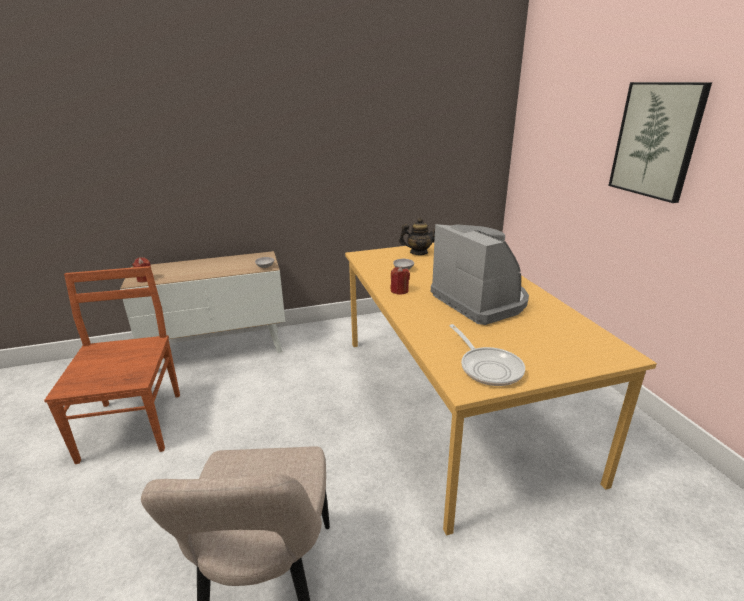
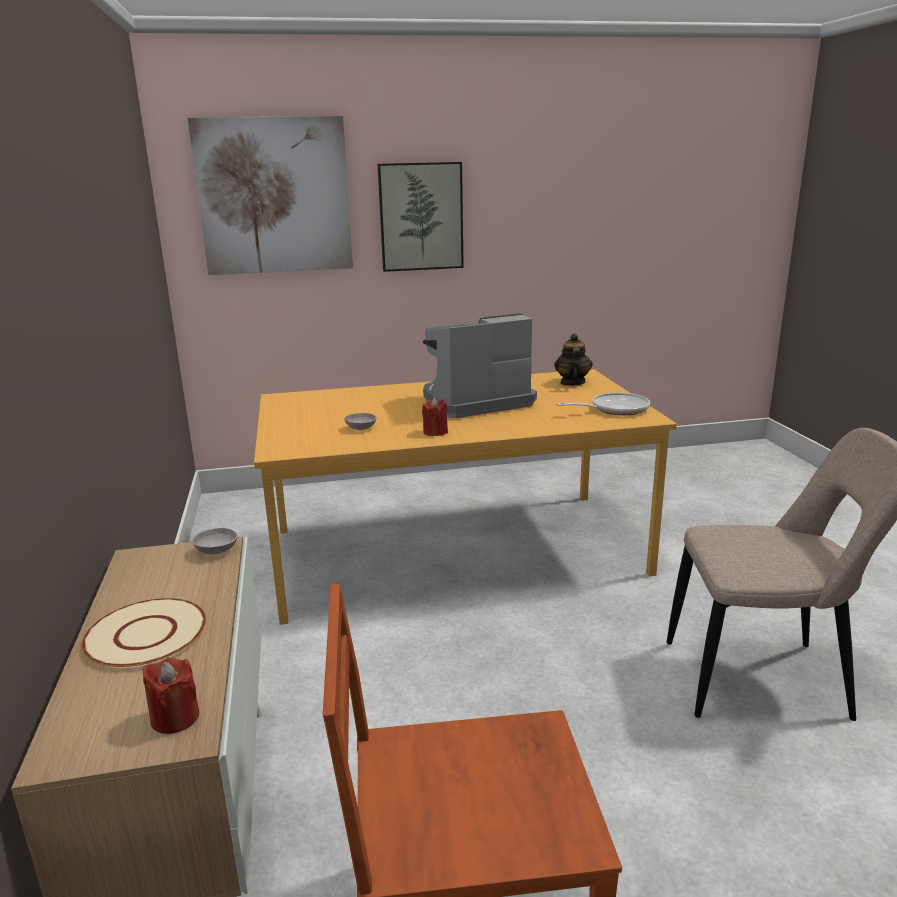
camera: 85 degrees left, 5 degrees down
teapot [399,217,435,255] -> teapot moved to [554,333,593,386]
none -> beige plate [82,598,206,668]
none -> picture [188,116,353,275]

